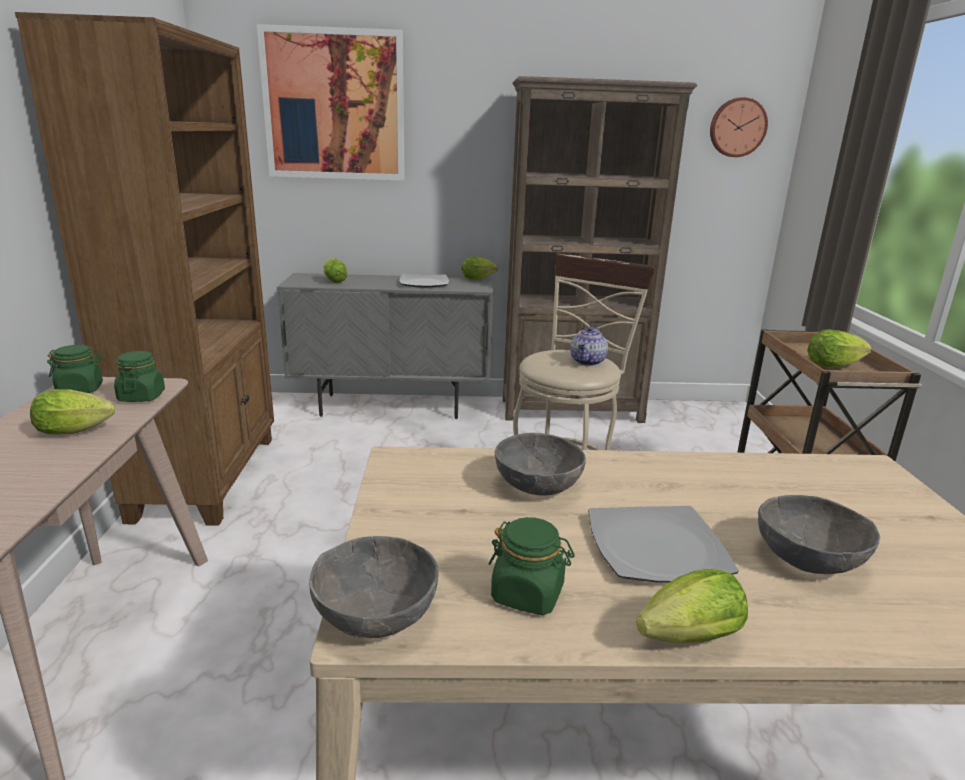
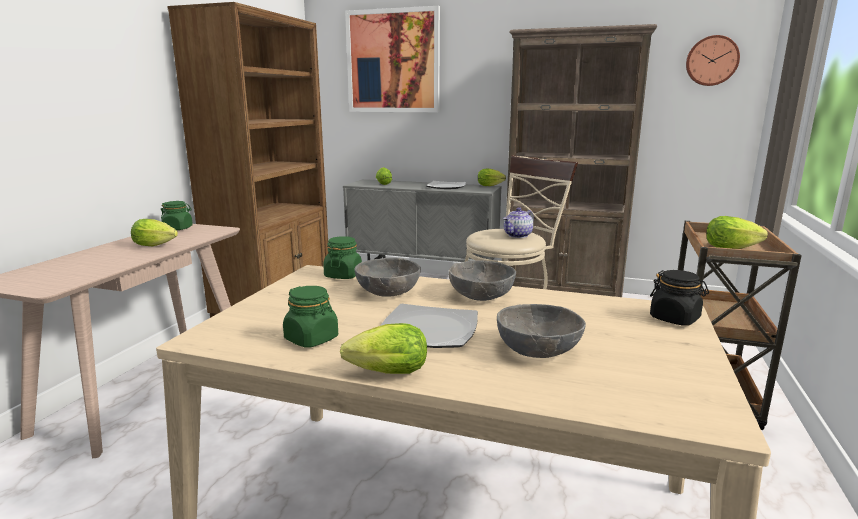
camera: 20 degrees right, 5 degrees down
green jar [114,351,165,402] -> green jar moved to [323,236,362,279]
grey bowl [309,536,439,638] -> grey bowl moved to [449,260,516,301]
none -> black jar [650,270,709,326]

